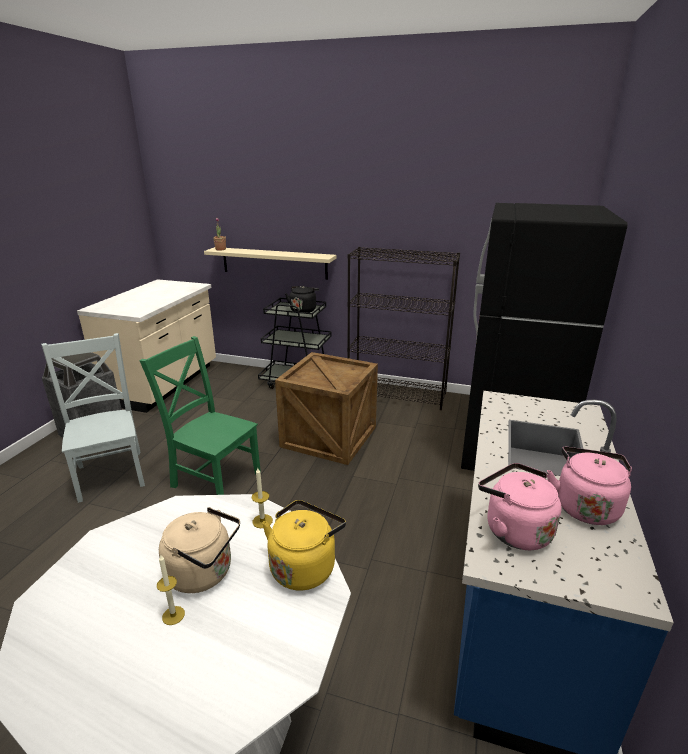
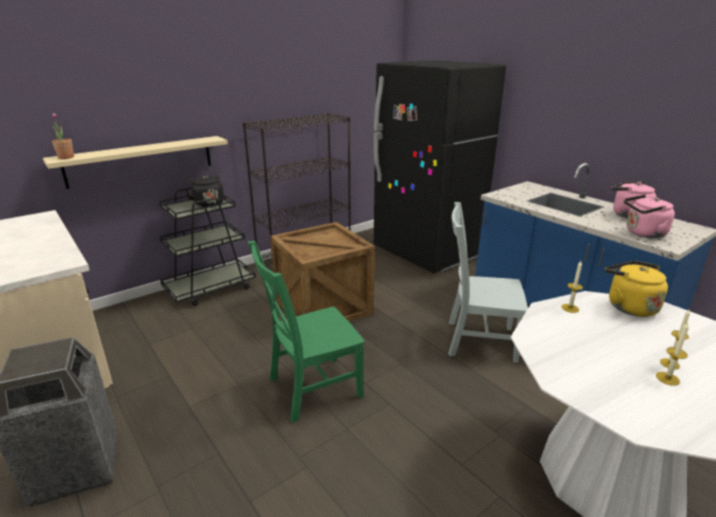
camera: 55 degrees left, 0 degrees up
grey chair [41,333,145,503] -> grey chair moved to [448,202,528,363]
beige kettle [159,507,240,593] -> none
none -> candle [656,323,689,386]

